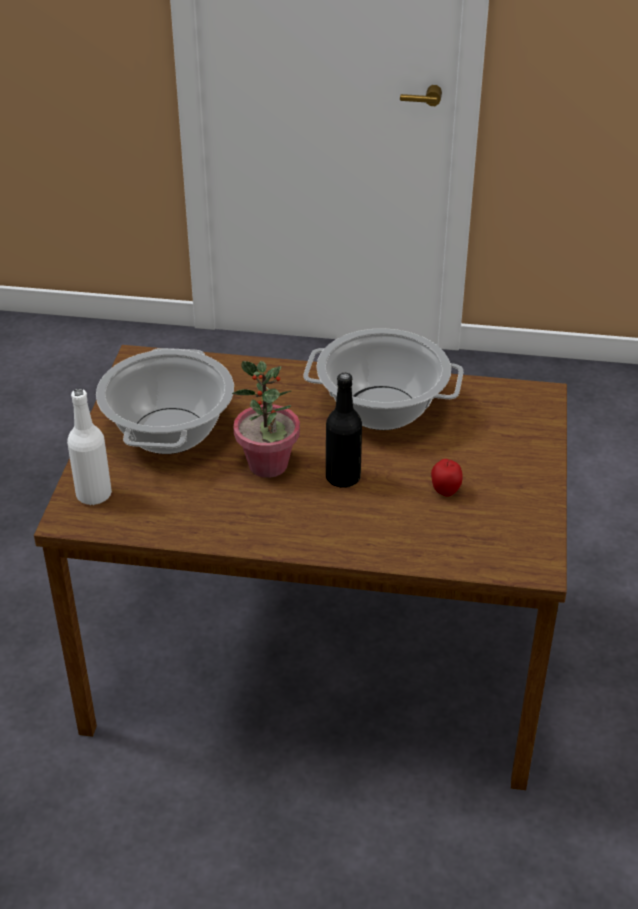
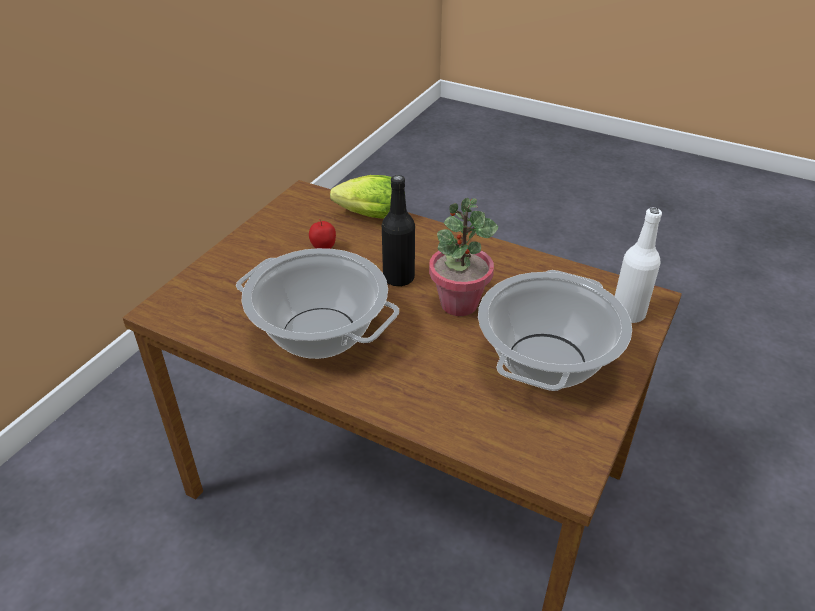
camera: 160 degrees left, 0 degrees up
none -> lettuce [330,175,392,219]

